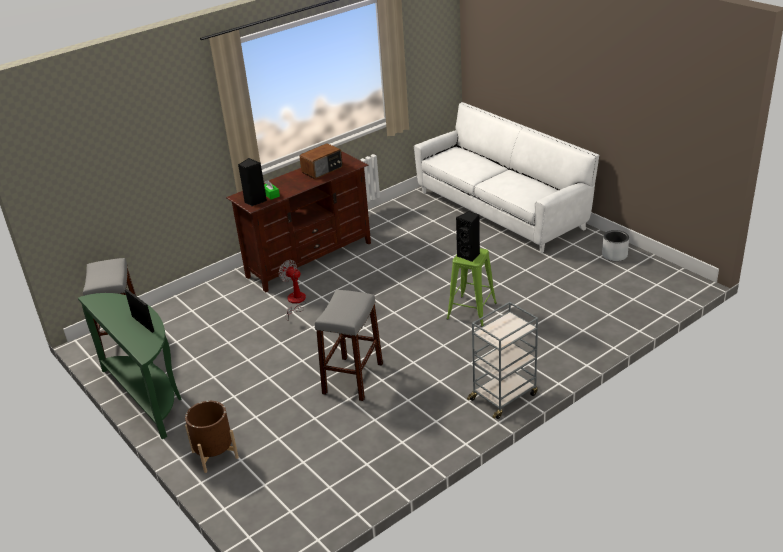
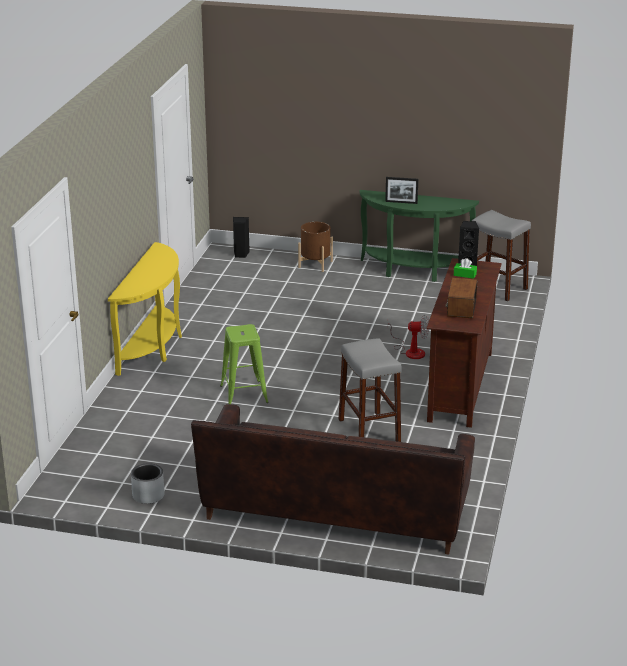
camera: 140 degrees right, 5 degrees down
grey stool [315,290,383,401] -> grey stool moved to [338,338,402,442]
white sofa [414,102,599,253] -> brown sofa [191,404,475,555]
black speaker [456,211,480,262] -> black speaker moved to [233,217,250,258]
grey cart [467,302,538,419] -> yellow console table [108,242,182,376]

